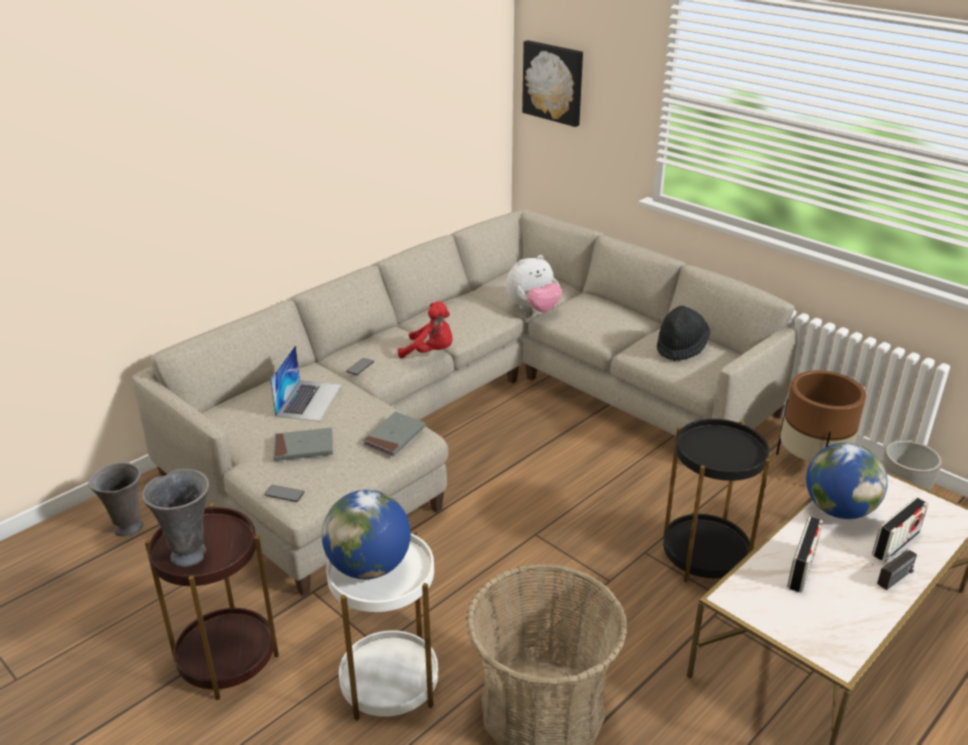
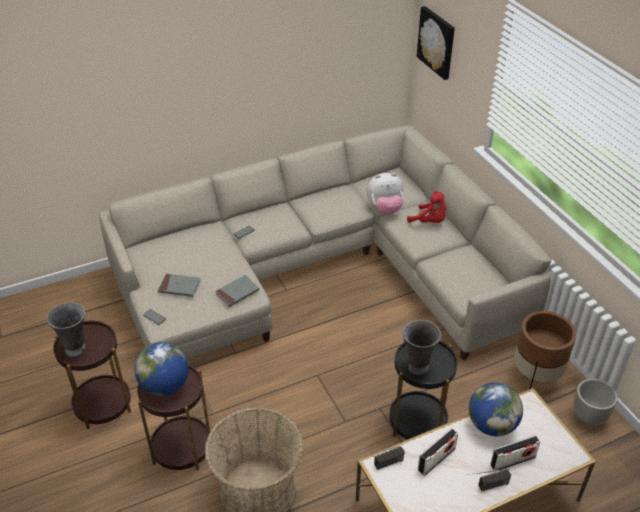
camera: 20 degrees right, 10 degrees up
grey vase [88,462,143,537] -> grey vase moved to [402,320,441,375]
laptop [270,345,341,422] -> none
white side table [326,530,438,720] -> brown side table [137,364,211,471]
red plush toy [398,302,453,359] -> red plush toy moved to [407,191,446,223]
black hat [657,306,710,361] -> none
none -> radio [362,446,405,470]

